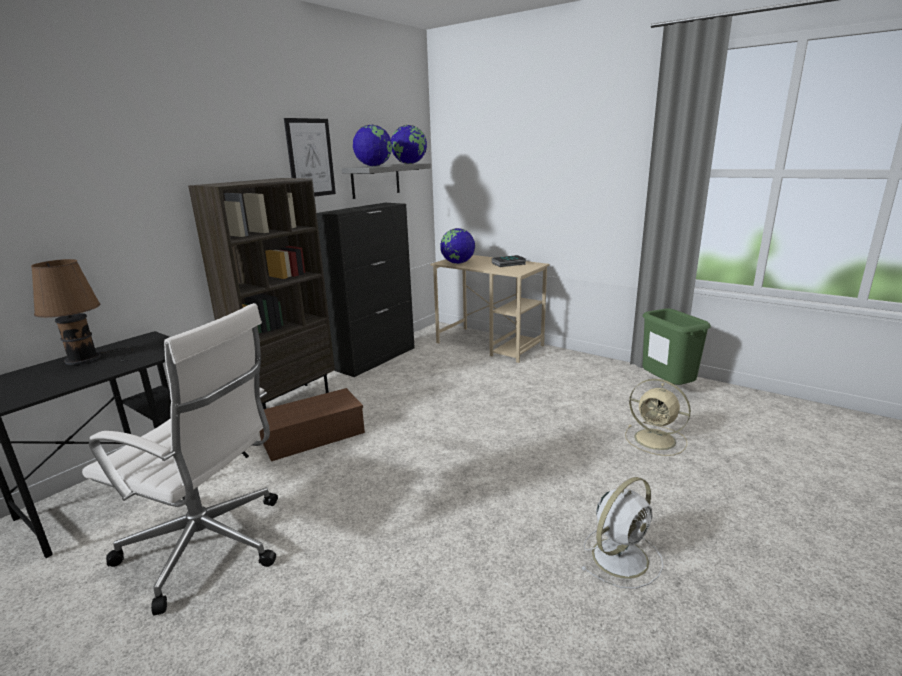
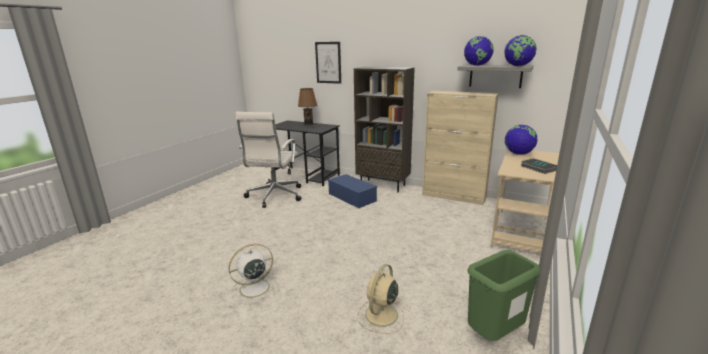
camera: 80 degrees right, 0 degrees up
brown storage box [260,388,365,461] -> blue storage box [328,174,377,208]
picture [284,118,336,197] -> picture moved to [315,42,341,84]
black cabinet [317,203,415,377] -> beige cabinet [422,91,499,205]
white fan [581,477,663,589] -> white fan turned 105 degrees clockwise [229,244,279,304]

